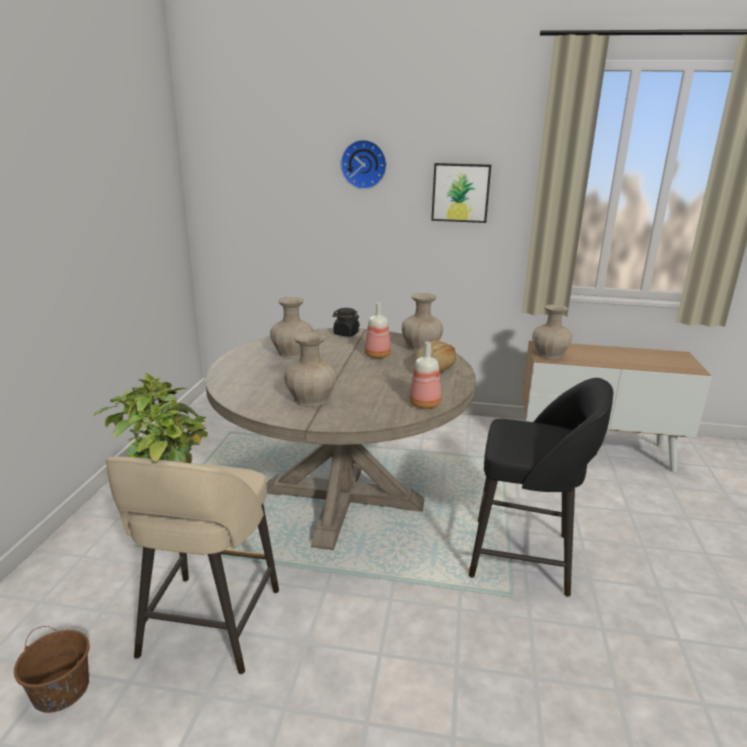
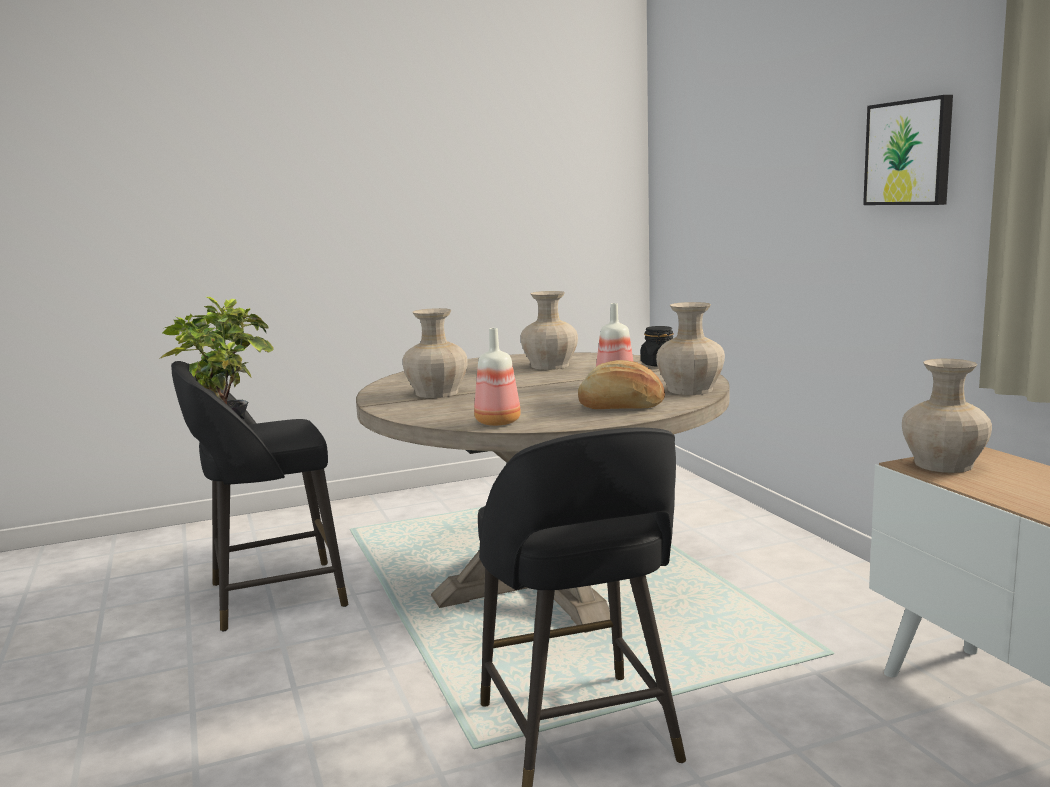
camera: 60 degrees right, 10 degrees down
brown bucket [14,626,90,713] -> none
beige stool [105,457,279,674] -> black stool [171,361,348,632]
wall clock [340,140,387,189] -> none

